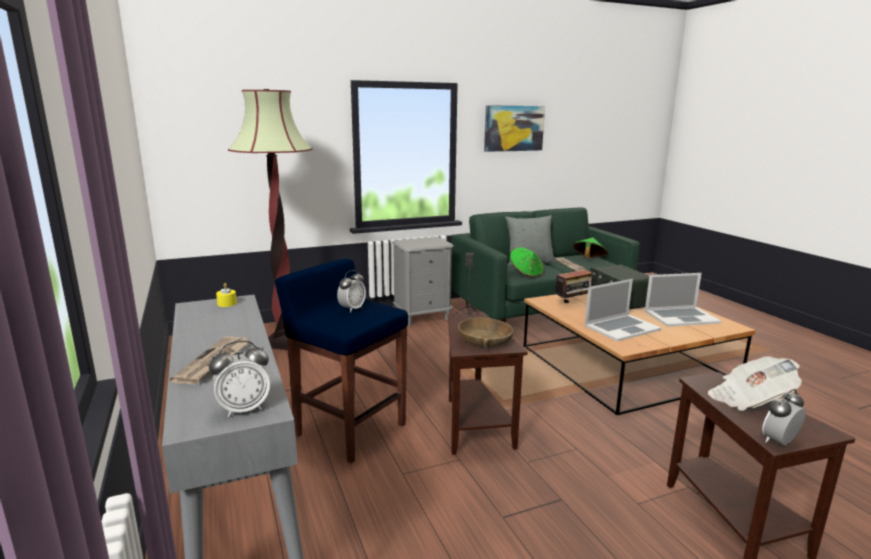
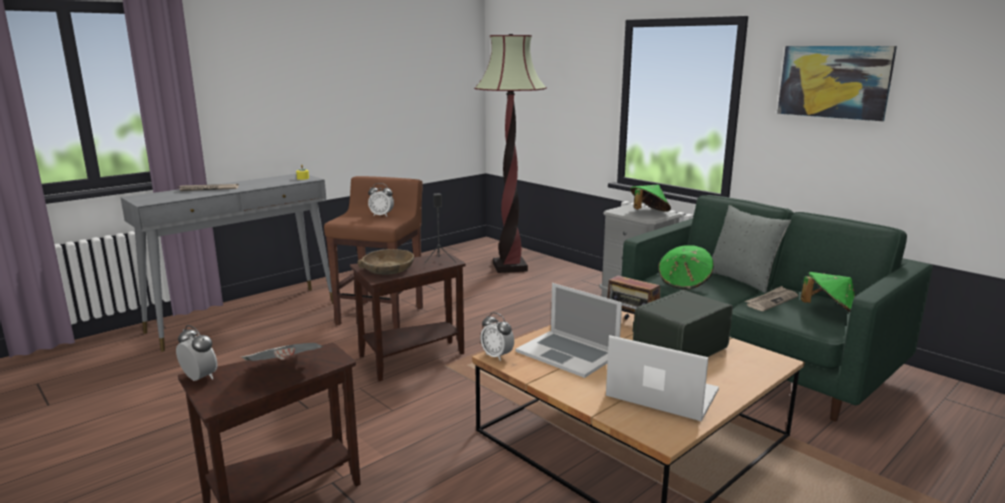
camera: 70 degrees right, 0 degrees up
alarm clock [209,341,270,417] -> alarm clock moved to [480,312,514,361]
blue stool [275,259,408,463] -> brown stool [324,176,423,329]
laptop [645,273,721,327] -> laptop turned 150 degrees clockwise [606,335,719,421]
none -> green hat [630,185,671,212]

